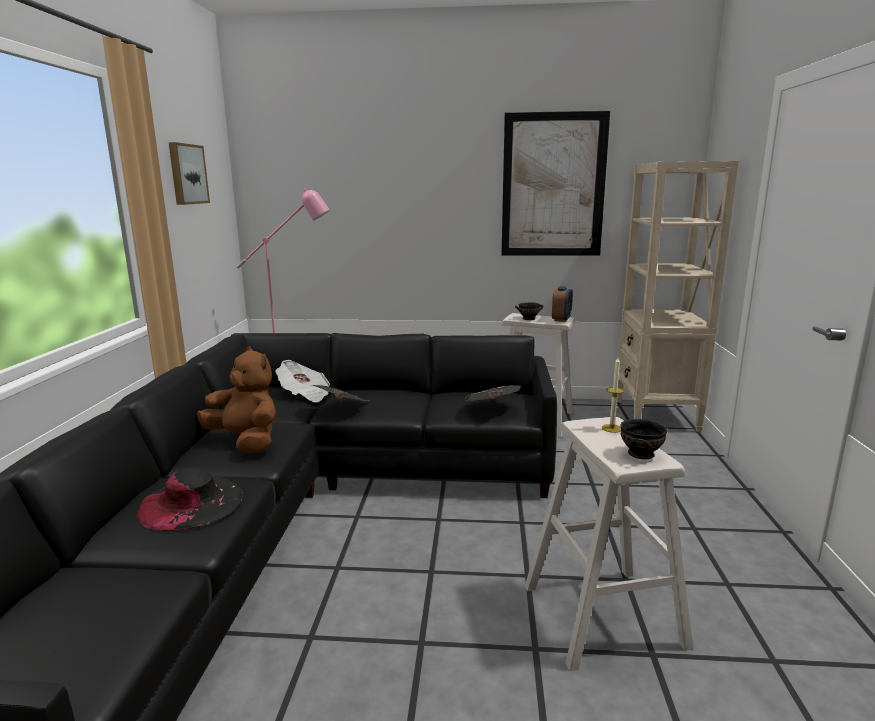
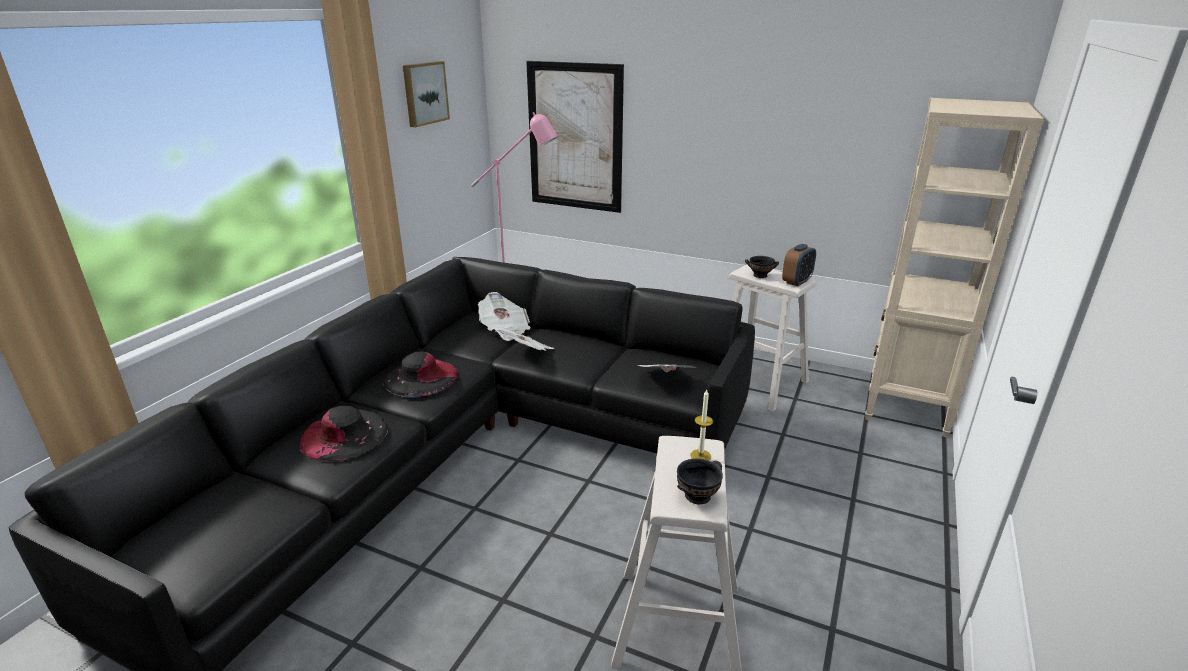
camera: 20 degrees right, 10 degrees up
brown plush toy [196,347,276,453] -> black hat [384,351,459,397]
picture [501,111,610,256] -> picture moved to [526,61,624,213]

